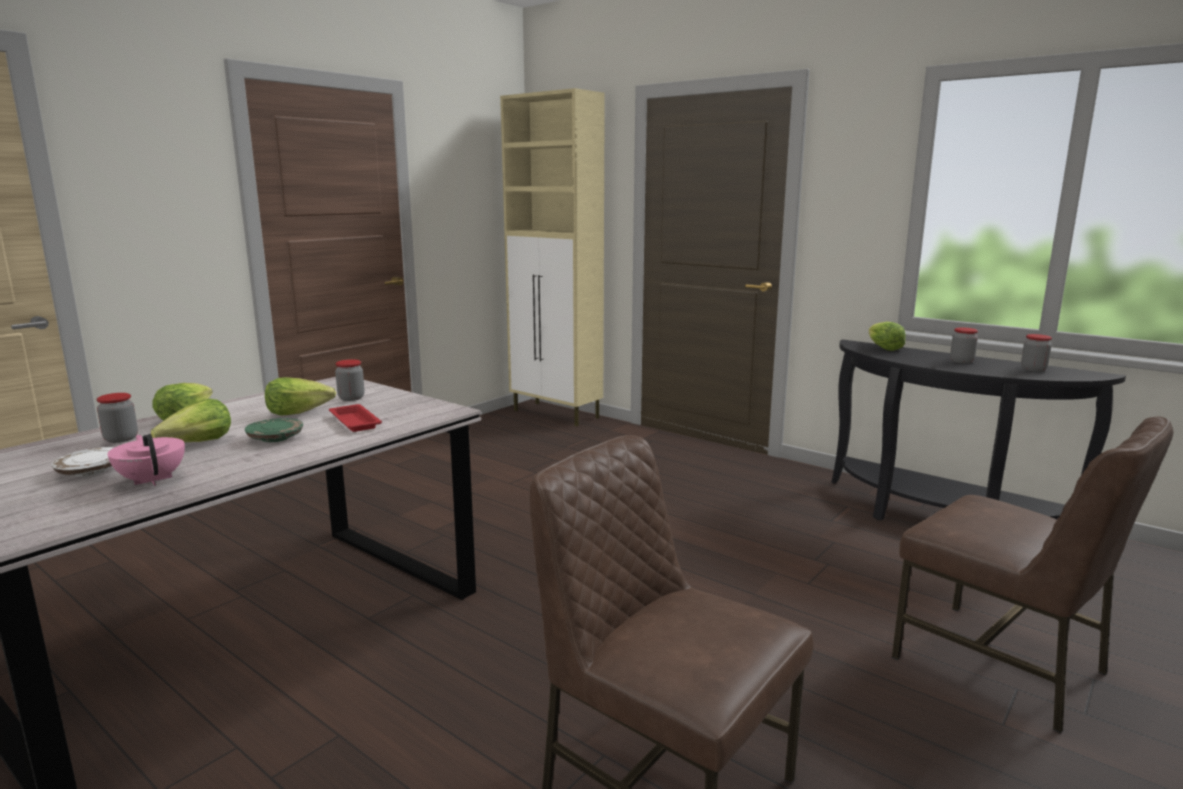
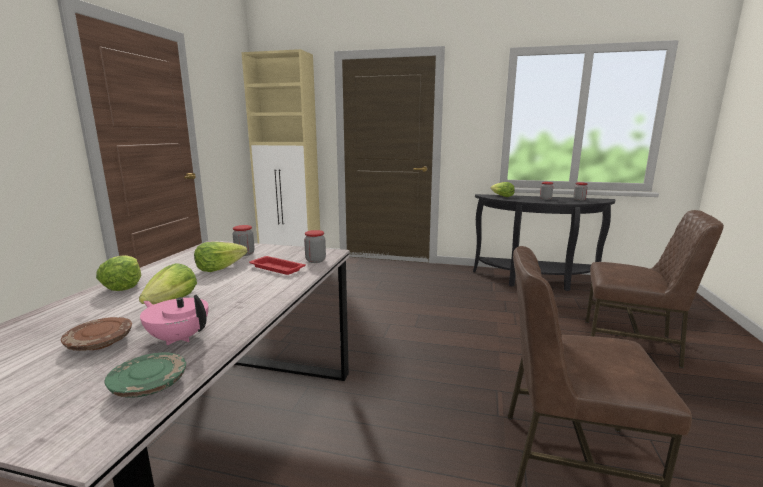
camera: 25 degrees left, 0 degrees up
white plate [51,447,114,477] -> brown plate [61,317,132,351]
jar [97,393,138,443] -> jar moved to [304,230,326,263]
green plate [245,418,303,442] -> green plate moved to [105,352,186,398]

